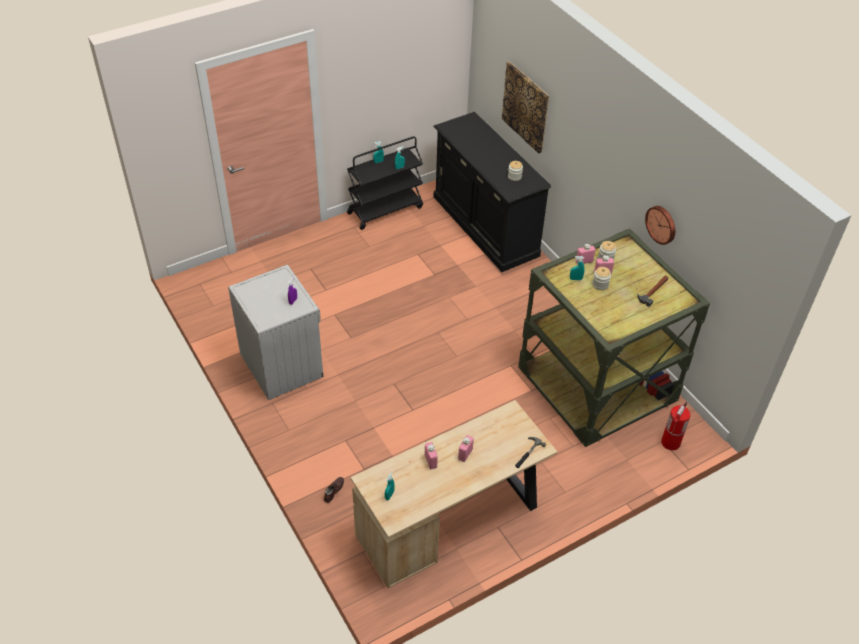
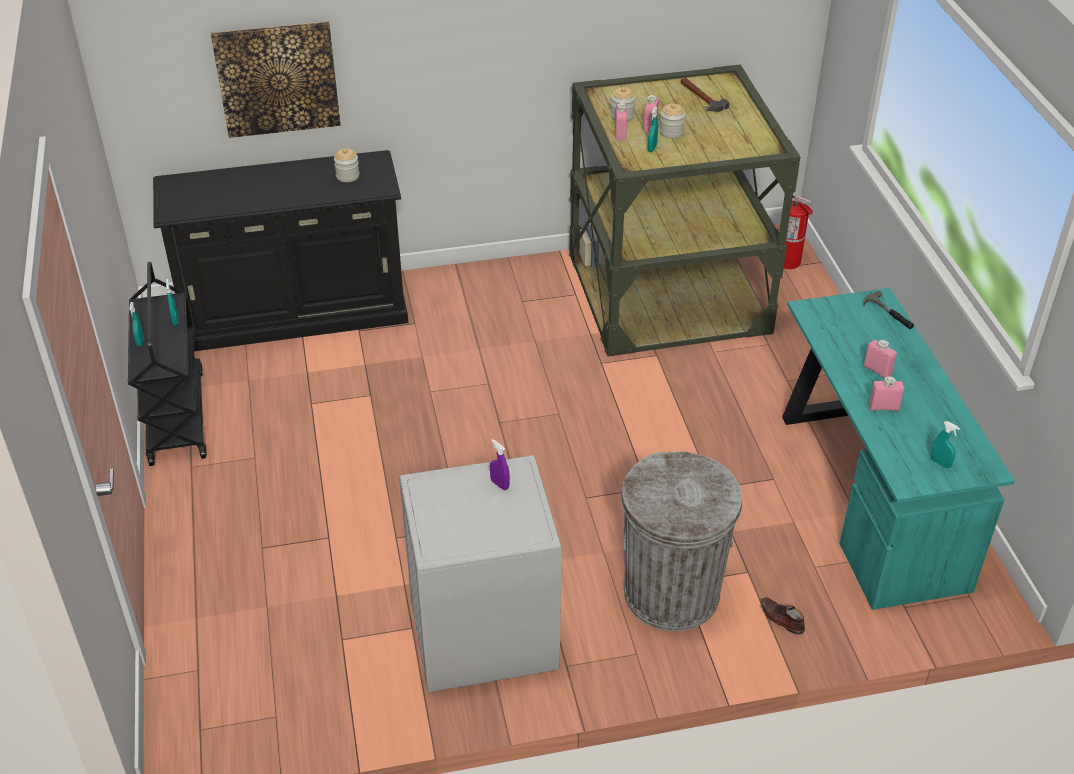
camera: 70 degrees left, 5 degrees down
beige desk [351,400,557,588] -> turquoise desk [782,288,1015,610]
wall clock [645,206,675,245] -> none
none -> grey trash can [621,451,742,631]

